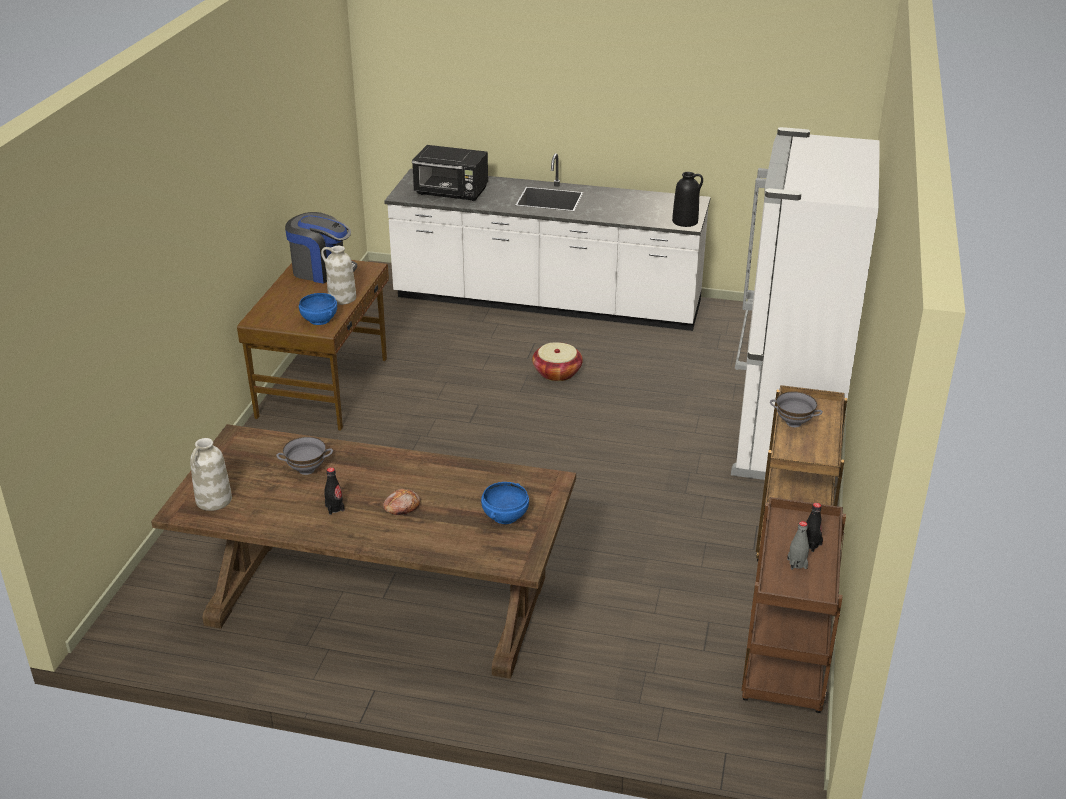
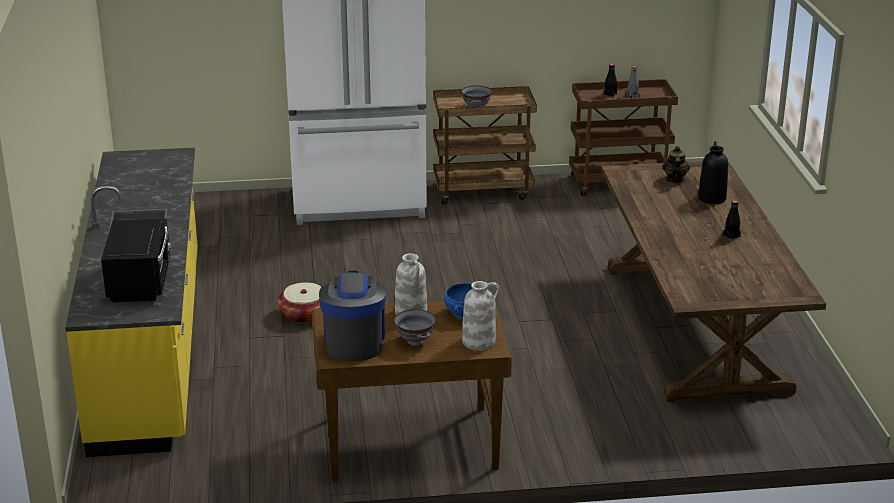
camera: 110 degrees left, 5 degrees down
white vase [190,438,232,511] -> white vase moved to [462,281,500,351]
grey bowl [276,437,333,475] -> grey bowl moved to [394,309,436,345]
bread [383,489,420,515] -> none
white counter [384,153,711,331] -> yellow counter [65,147,198,457]
blue bowl [481,482,529,524] -> teapot [662,146,690,183]
black vase [672,172,703,227] -> black vase moved to [698,141,728,204]

